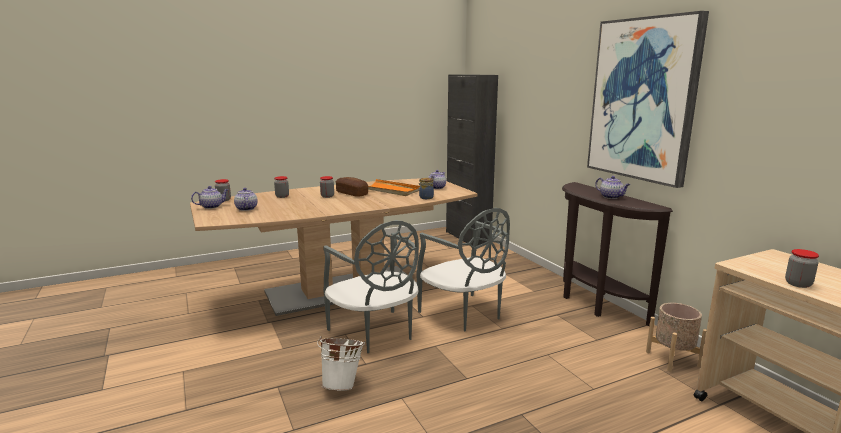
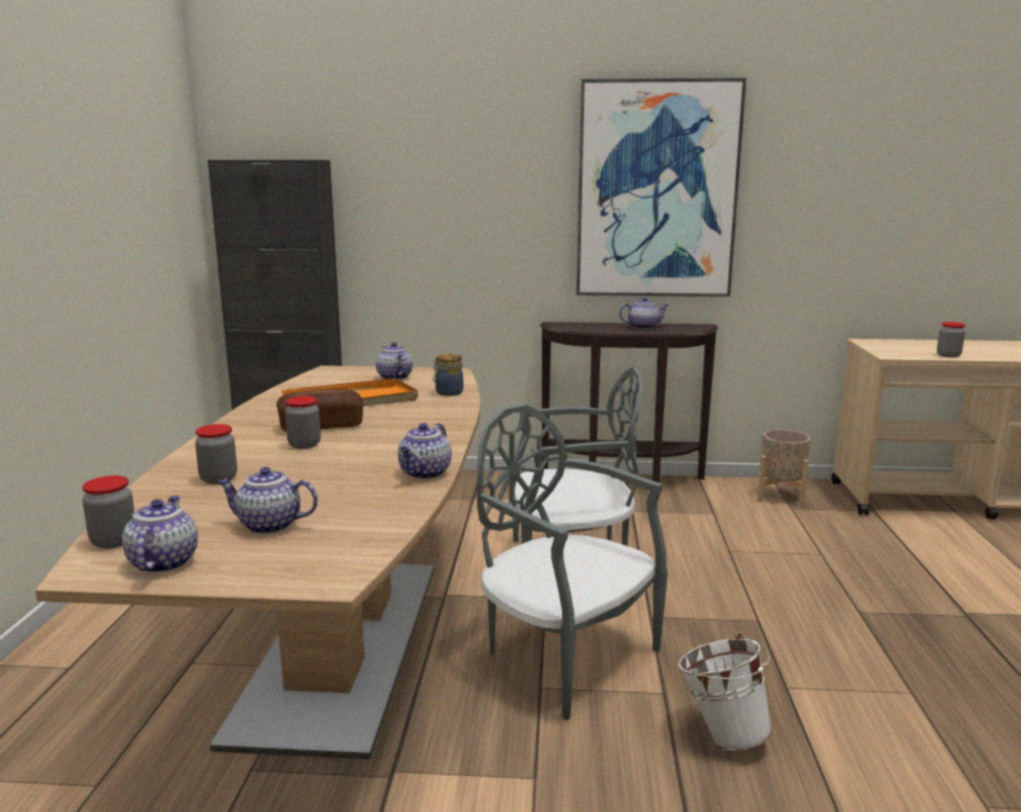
camera: 60 degrees left, 0 degrees up
grey chair [323,220,419,353] -> grey chair turned 135 degrees counterclockwise [477,405,668,720]
none -> teapot [398,423,452,479]

